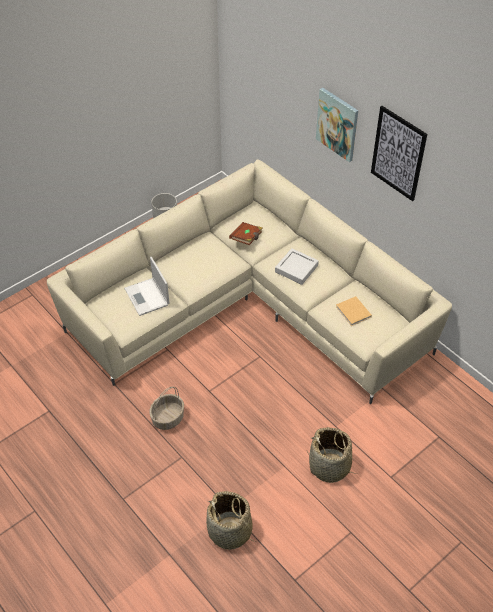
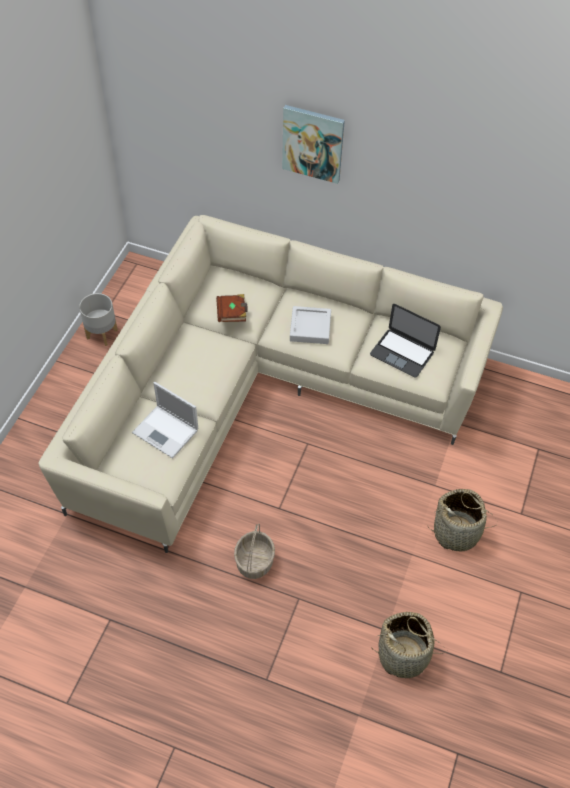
camera: 30 degrees left, 5 degrees up
beige book [336,296,372,326] -> laptop [370,304,441,378]
picture [371,106,427,201] -> none

